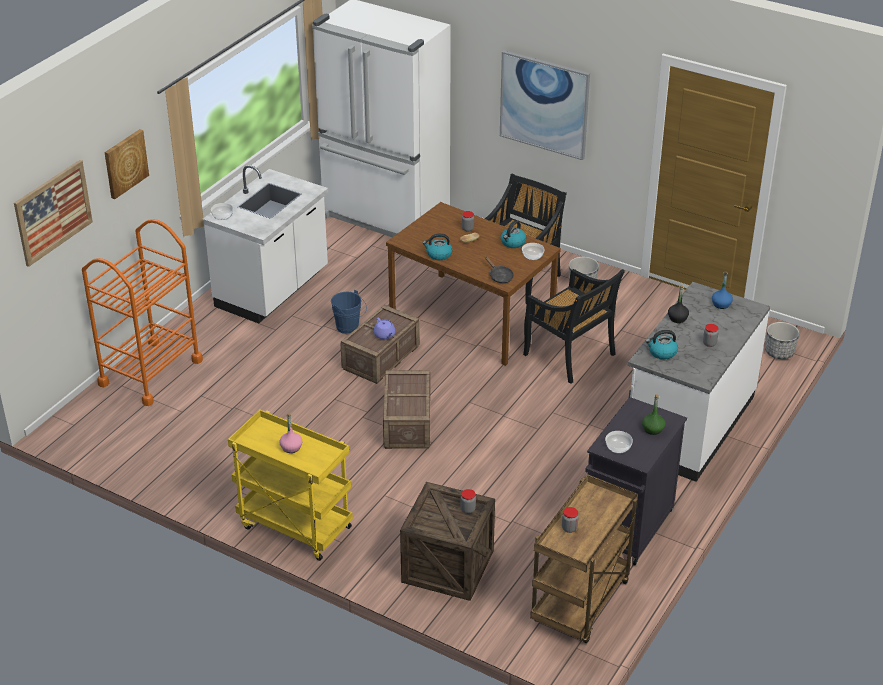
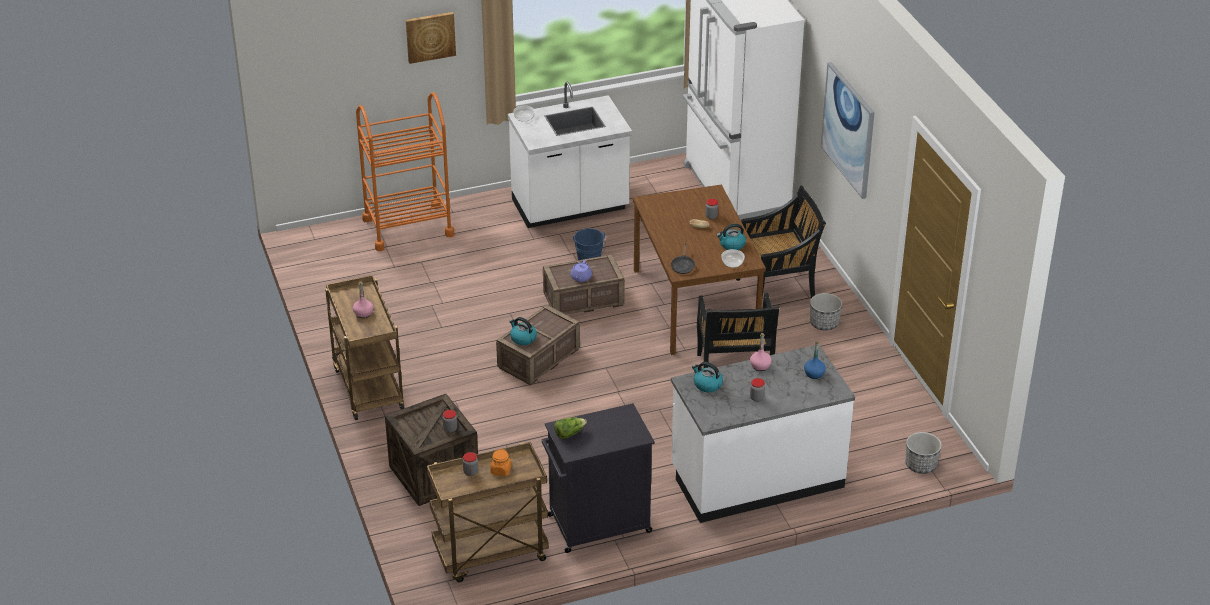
camera: 40 degrees right, 0 degrees up
picture [14,160,93,267] -> none
yellow cart [228,410,353,561] -> brown cart [325,275,404,420]
kettle [422,233,452,260] -> kettle moved to [509,317,537,345]
bowl [605,431,633,454] -> lettuce [554,417,587,439]
green bottle [642,394,665,435] -> none
black bottle [668,285,689,323] -> pink bottle [750,333,772,371]
none -> orange jar [490,449,511,476]

